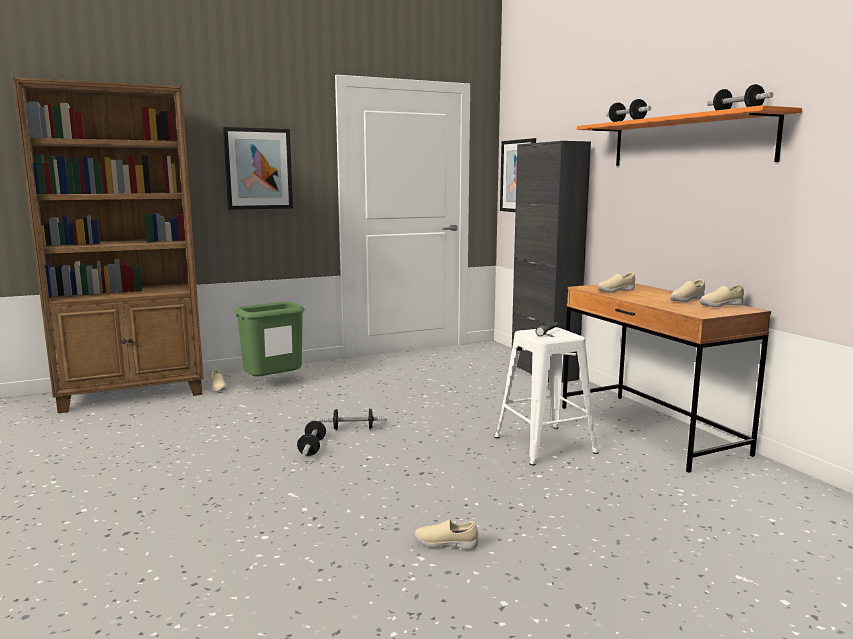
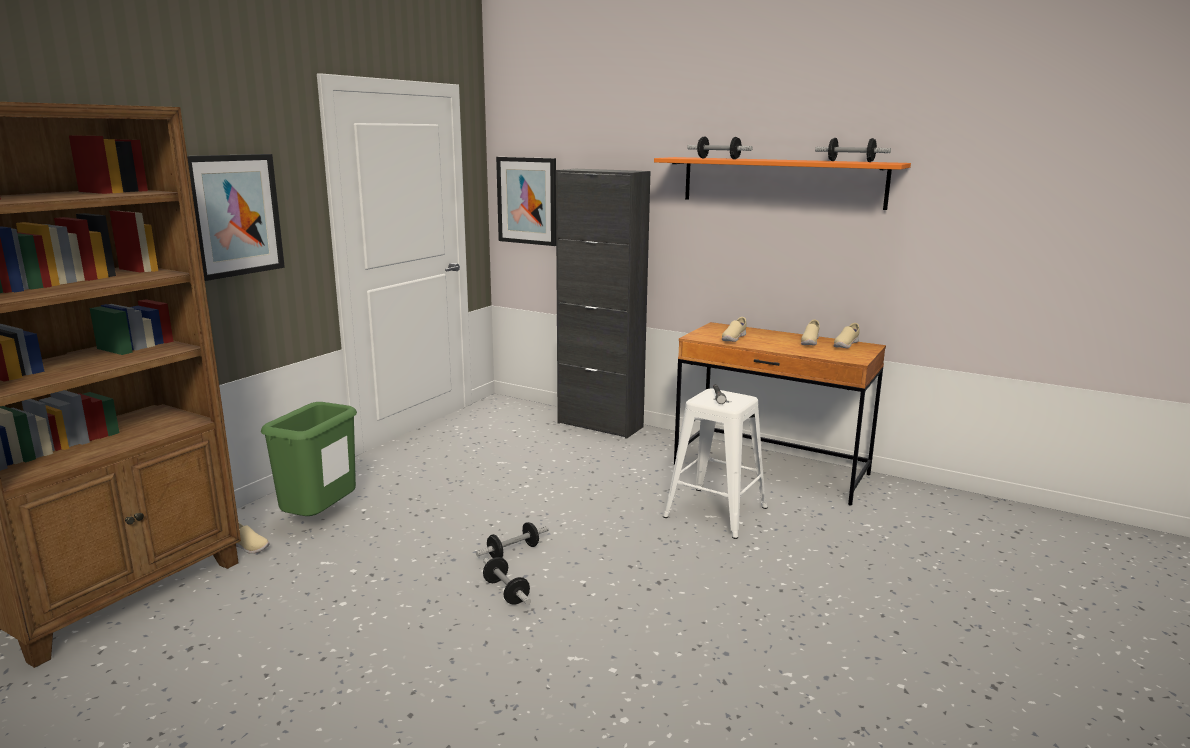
camera: 35 degrees left, 5 degrees up
beige shoe [414,520,478,549] -> none

